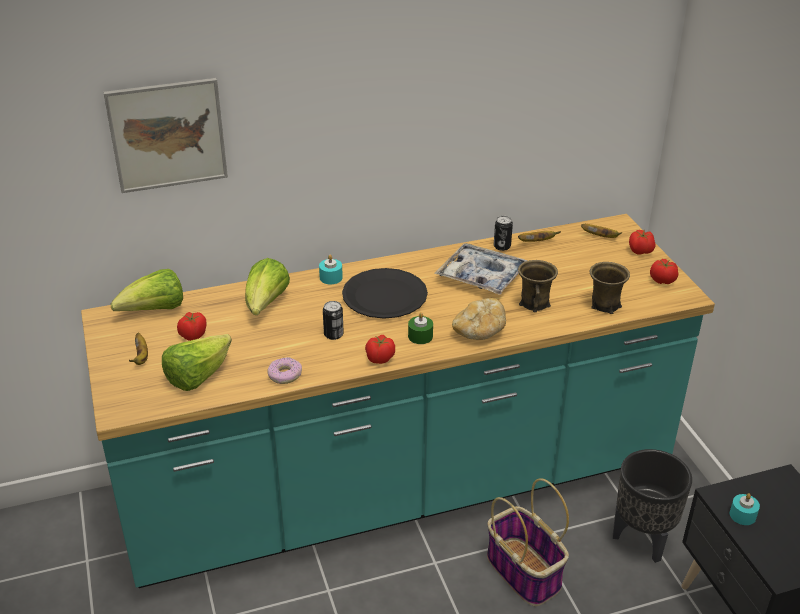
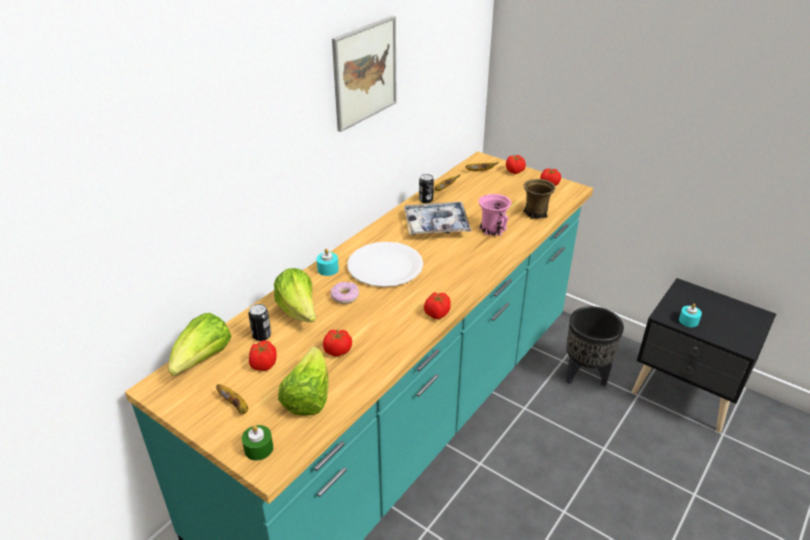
camera: 35 degrees left, 0 degrees up
picture [103,78,228,193] -> picture moved to [332,16,397,132]
donut [267,357,302,384] -> donut moved to [330,282,359,304]
can [323,301,344,340] -> can moved to [248,304,271,341]
black plate [342,268,428,319] -> white plate [347,242,423,287]
green candle [408,312,433,344] -> green candle moved to [242,425,273,461]
bread [452,298,506,340] -> none
basket [487,478,569,606] -> none
brown mug [518,260,558,312] -> pink mug [479,194,511,236]
none -> tomato [323,329,352,357]

